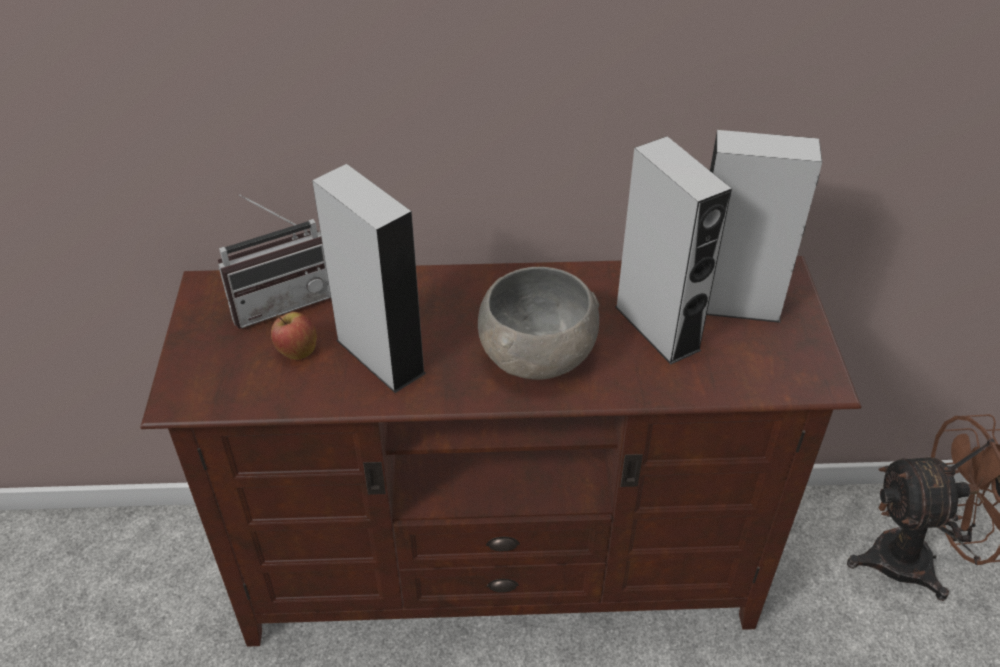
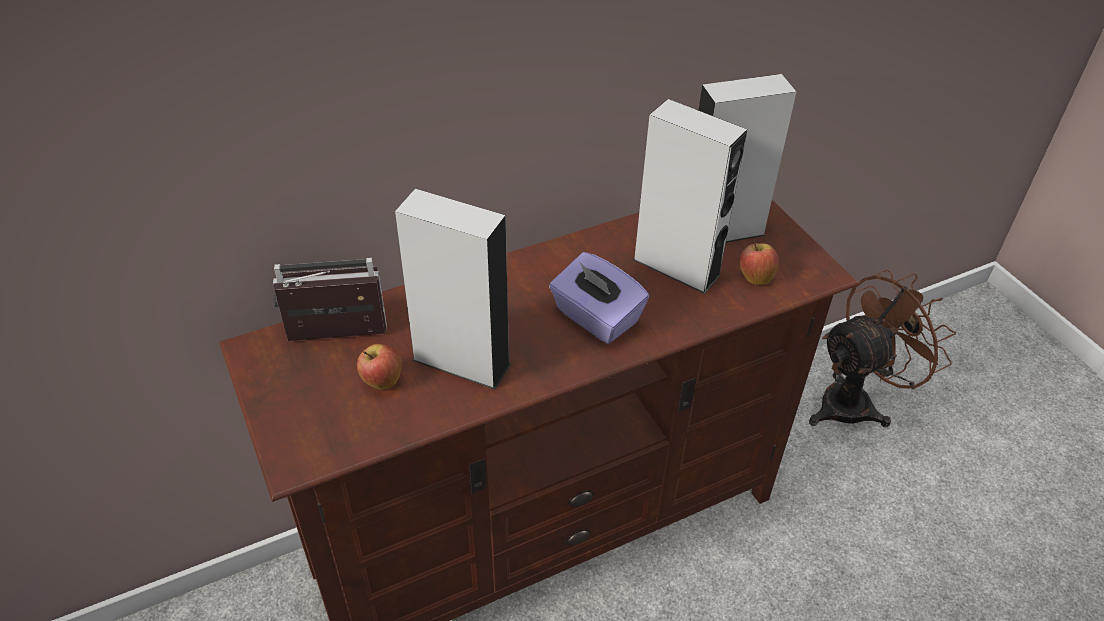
camera: 25 degrees left, 0 degrees up
radio [218,194,331,329] -> radio turned 135 degrees counterclockwise [273,258,387,341]
grey bowl [478,267,599,380] -> purple tissue box [549,252,649,344]
none -> apple [739,240,779,285]

